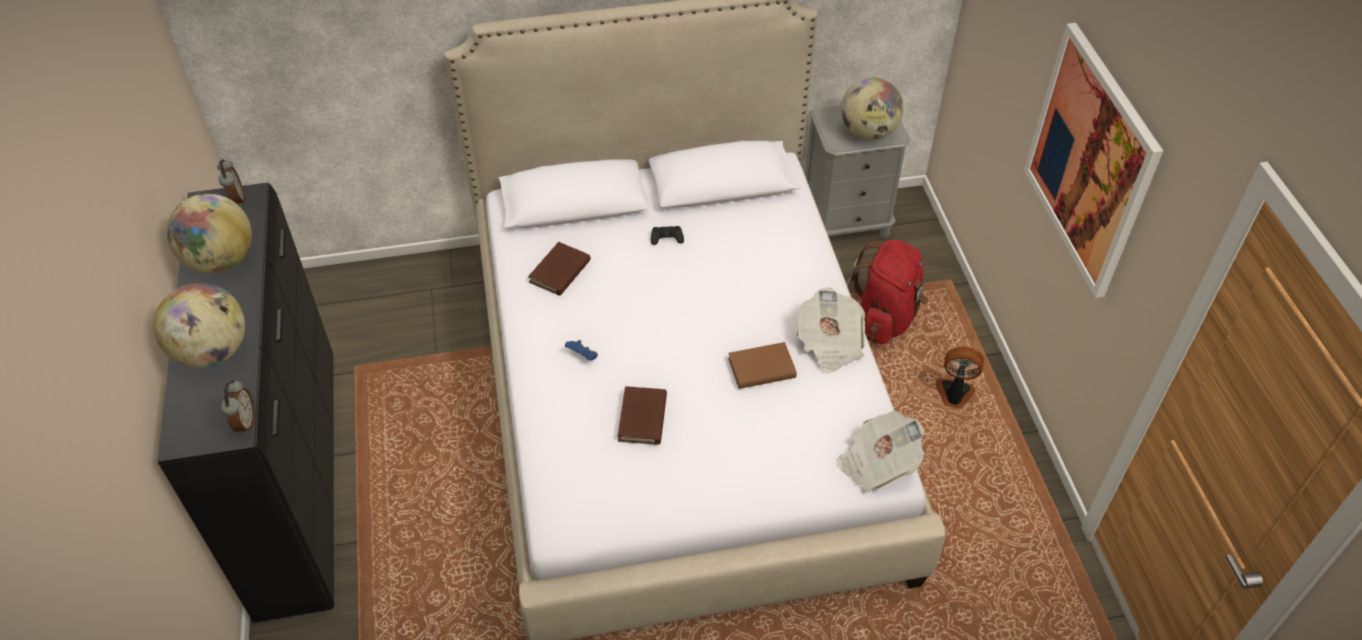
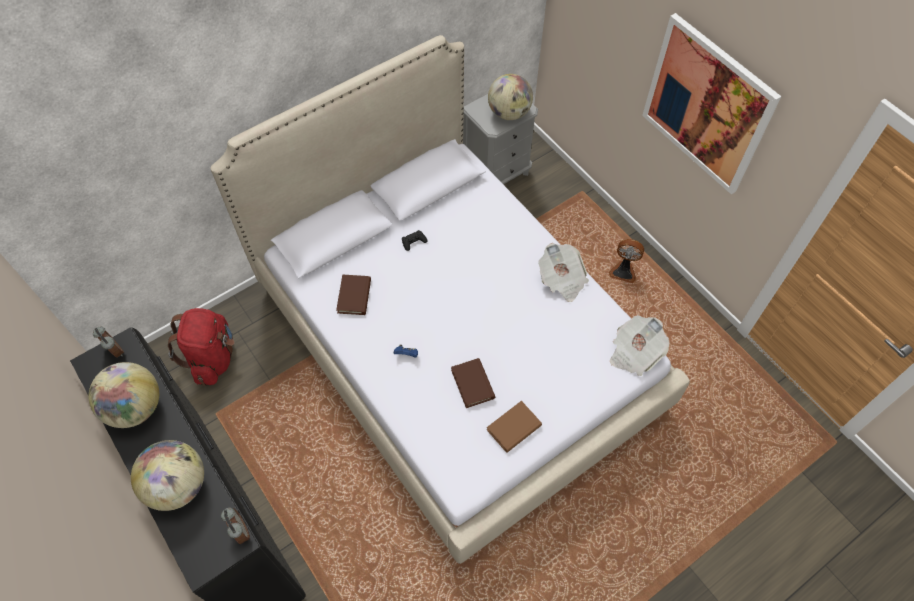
camera: 25 degrees left, 10 degrees up
brown book [728,342,797,389] -> brown book moved to [487,401,542,453]
red backpack [846,240,929,344] -> red backpack moved to [168,308,235,386]
fan [936,347,984,408] -> fan turned 150 degrees counterclockwise [609,239,644,283]

